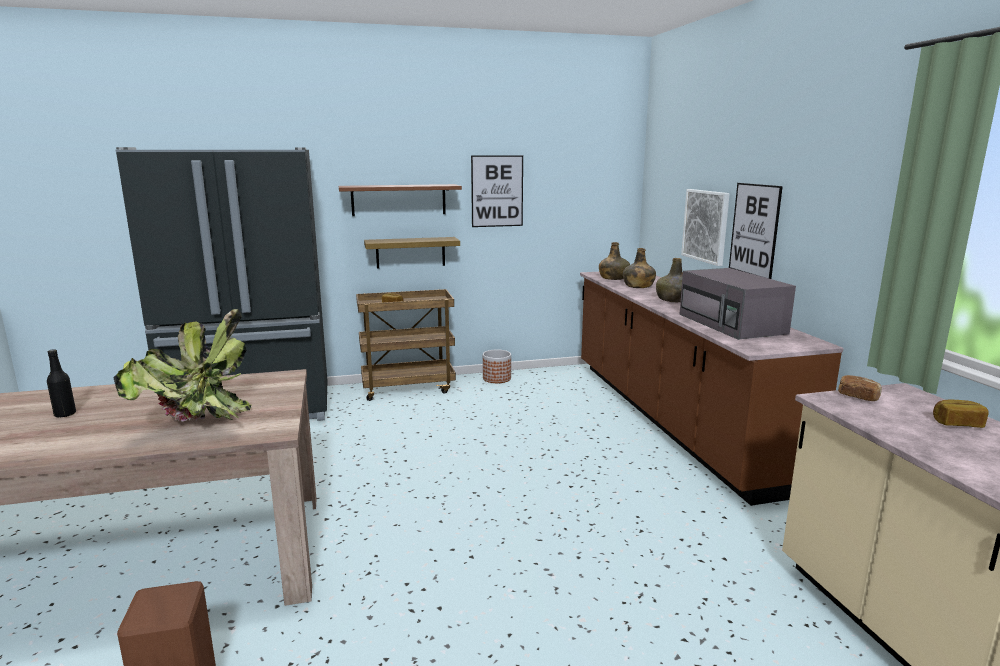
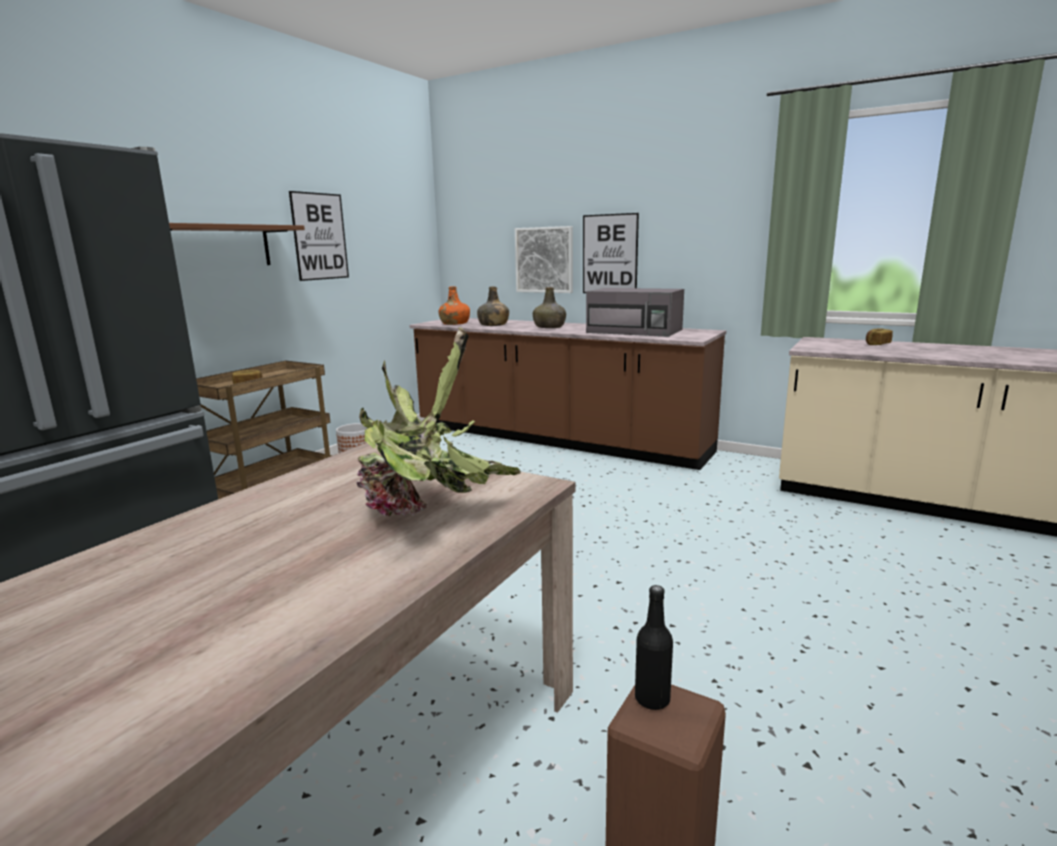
camera: 45 degrees left, 0 degrees up
black bottle [47,349,76,417] -> black bottle moved to [635,585,673,710]
shelf [364,237,460,269] -> none
green bottle [599,242,630,280] -> orange bottle [438,286,470,325]
bread [838,375,882,401] -> none

